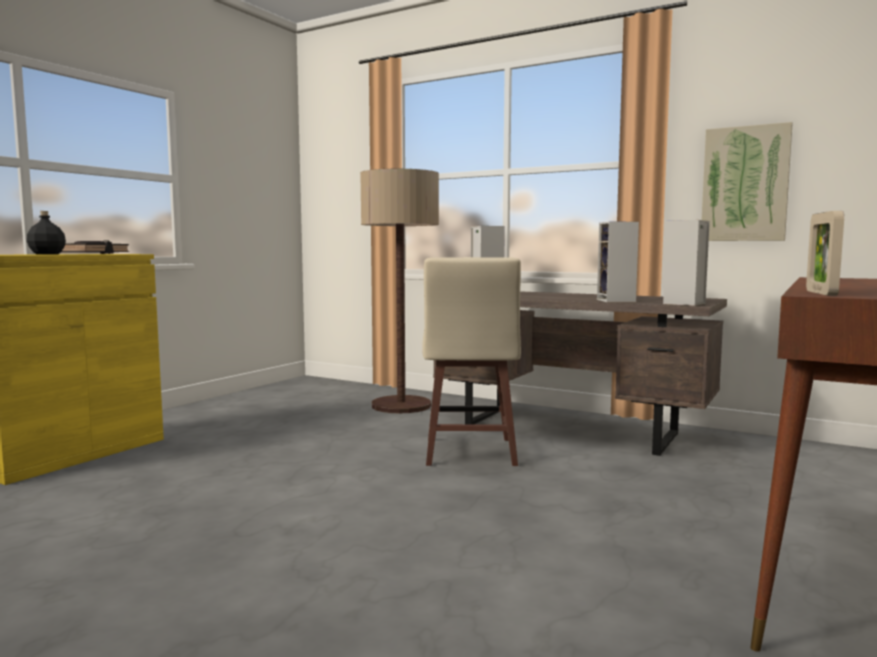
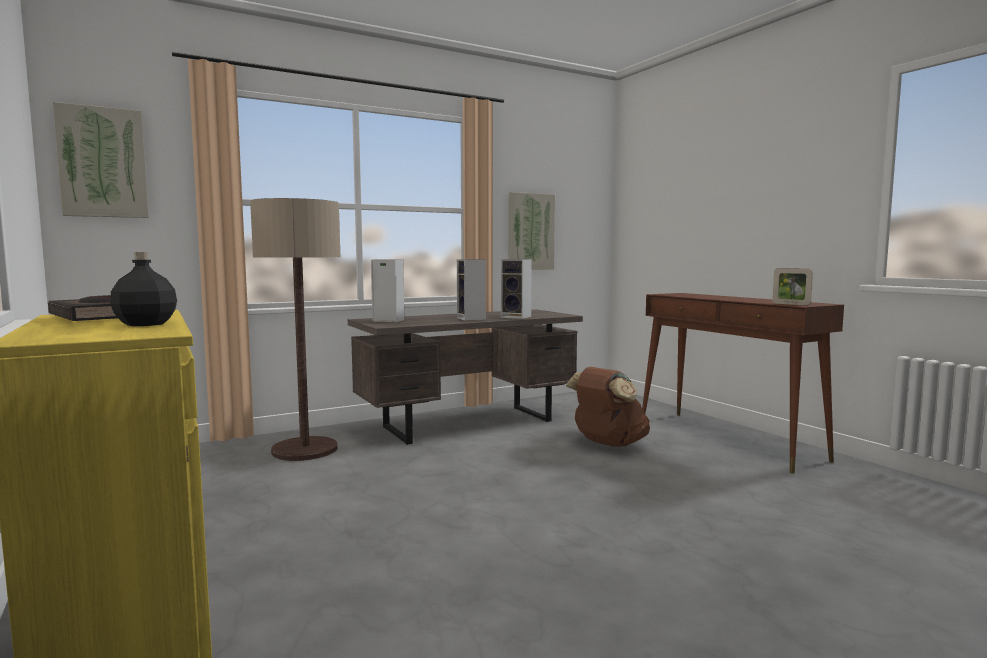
camera: 60 degrees left, 0 degrees up
beige stool [422,257,521,466] -> none
speaker [663,220,710,306] -> speaker moved to [457,259,486,321]
none -> picture [53,102,149,218]
none -> brown backpack [566,367,650,447]

